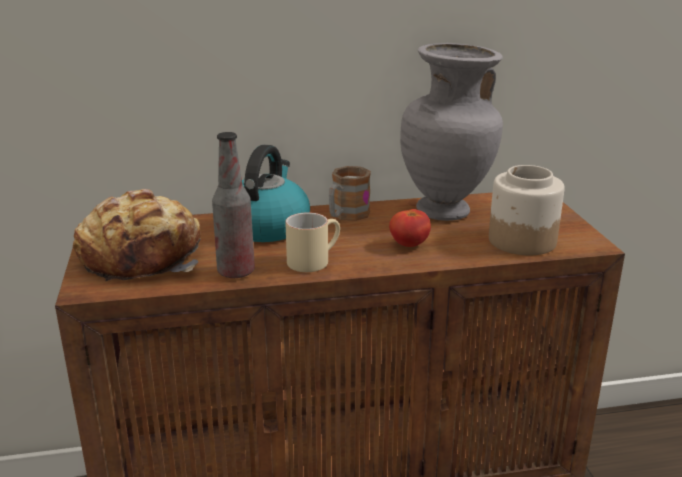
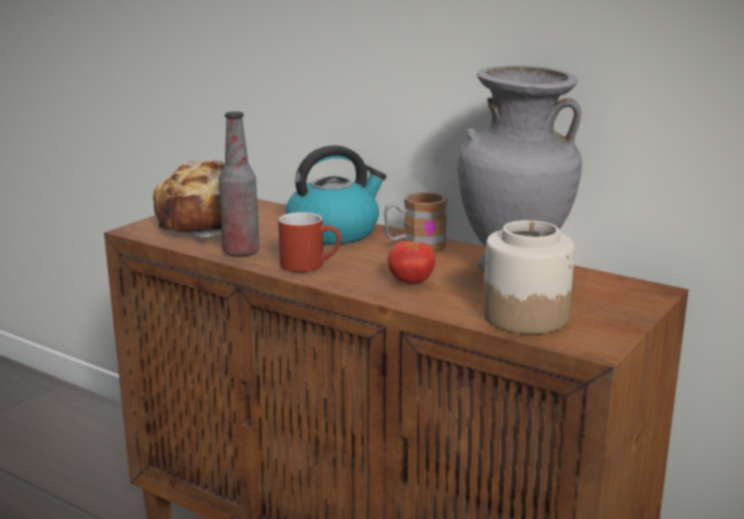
camera: 45 degrees right, 5 degrees down
beige mug [285,212,340,272] -> red mug [278,212,341,272]

